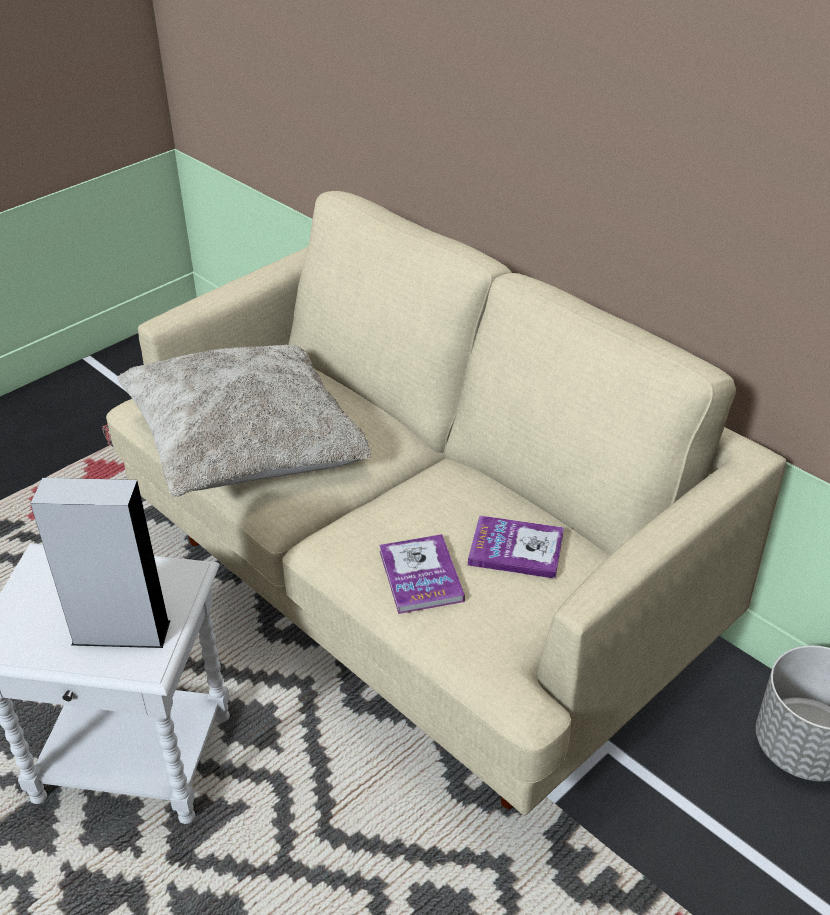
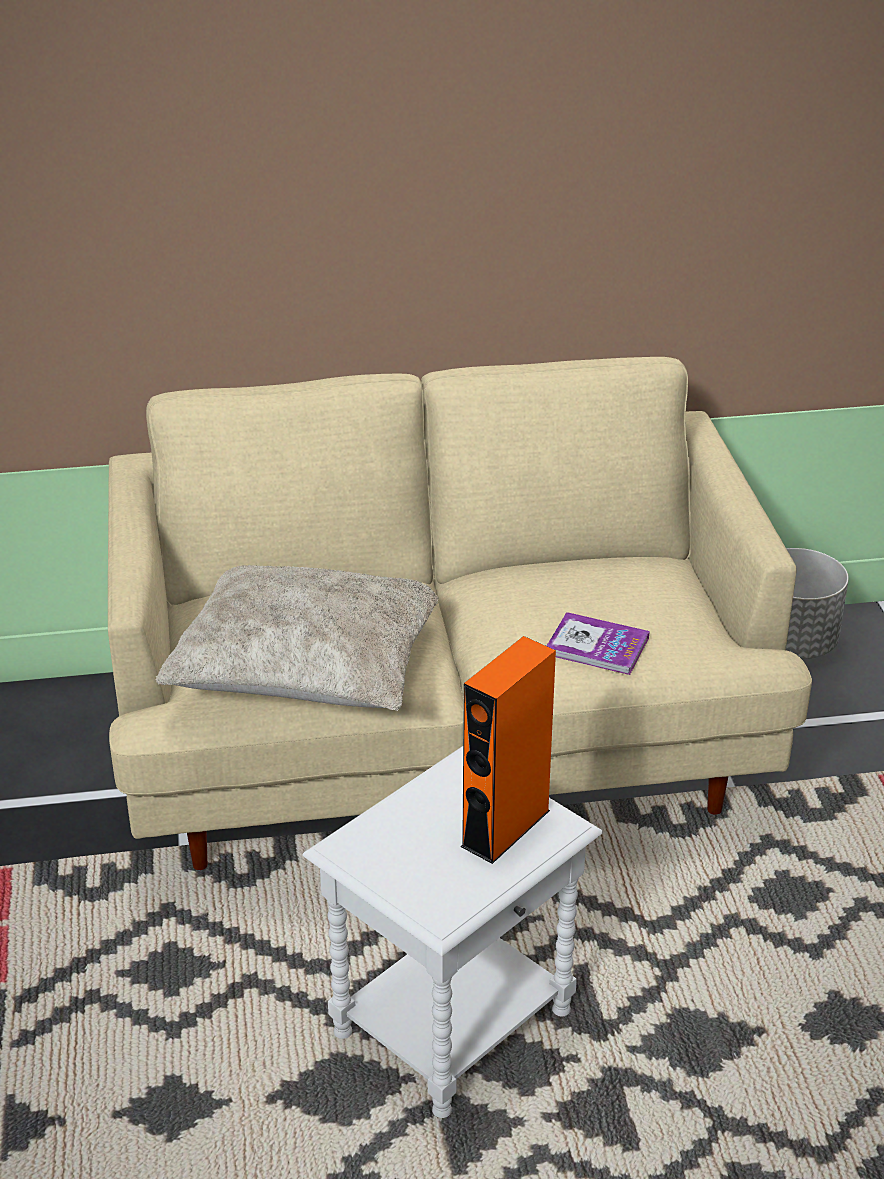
camera: 55 degrees left, 5 degrees down
grey speaker [30,478,171,648] -> orange speaker [461,636,556,864]
book [468,515,564,579] -> none

